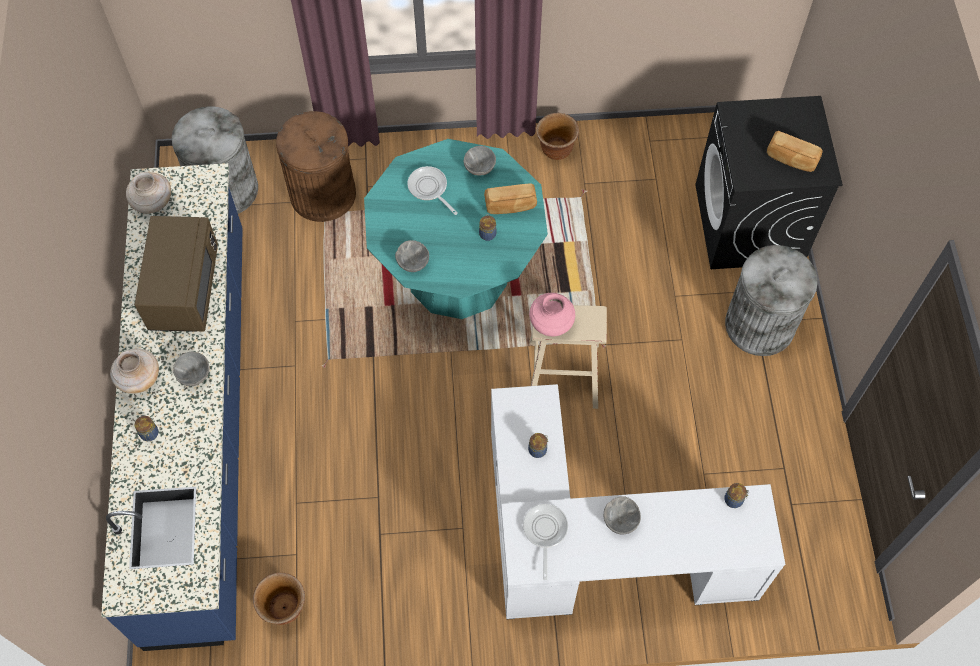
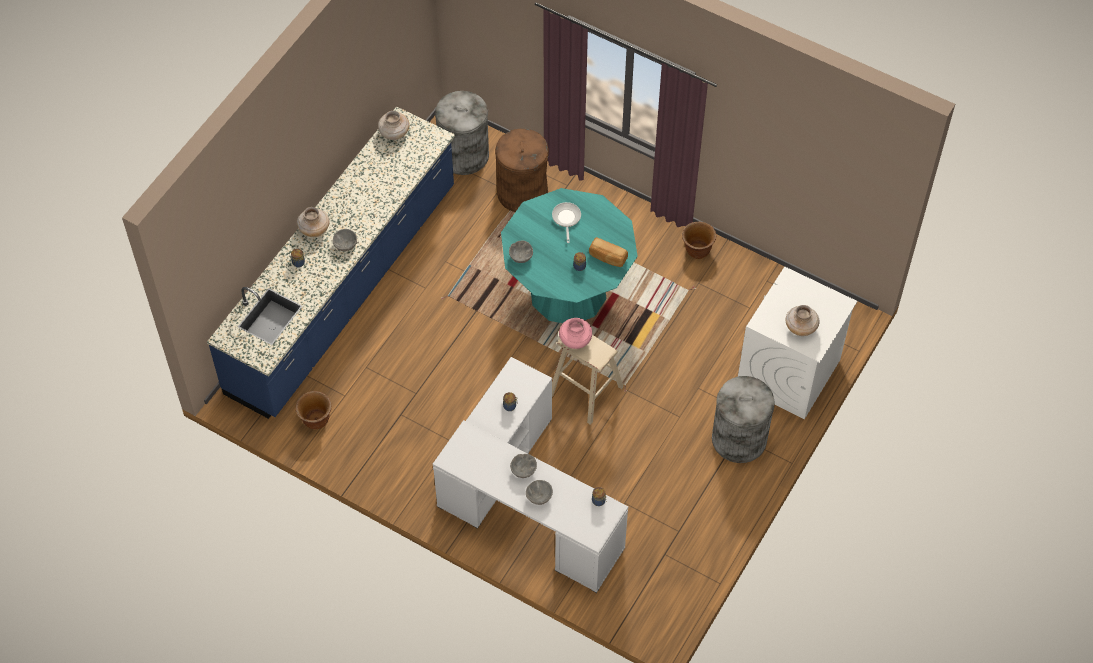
camera: 35 degrees right, 5 degrees down
brown microwave [134,216,218,332] -> none
grey bowl [464,146,496,175] -> grey bowl moved to [526,480,553,505]
frying pan [523,504,568,580] -> none
black washing machine [695,96,843,269] -> white washing machine [738,267,857,419]
bread [767,131,823,172] -> beige vase [786,305,819,336]

